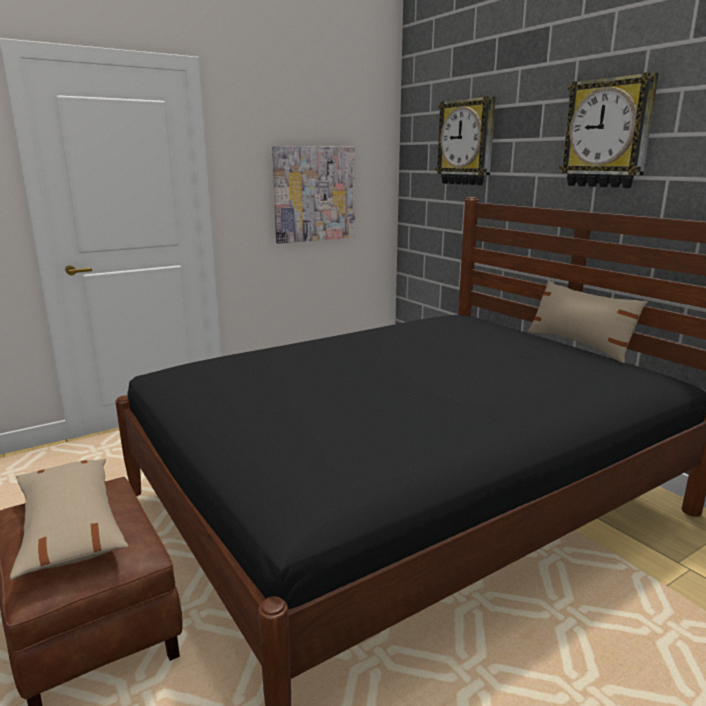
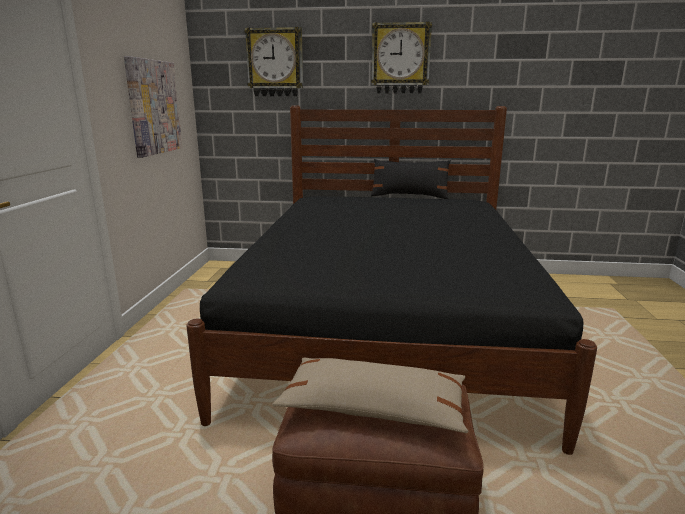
camera: 50 degrees left, 0 degrees up
beige pillow [528,280,648,363] -> black pillow [371,159,451,199]

